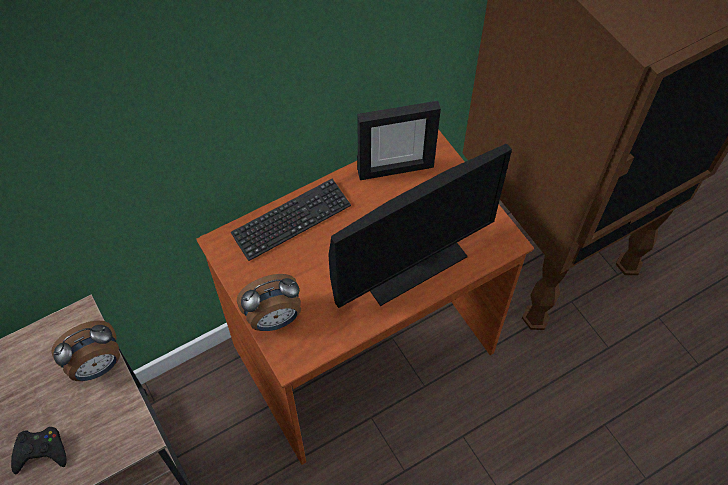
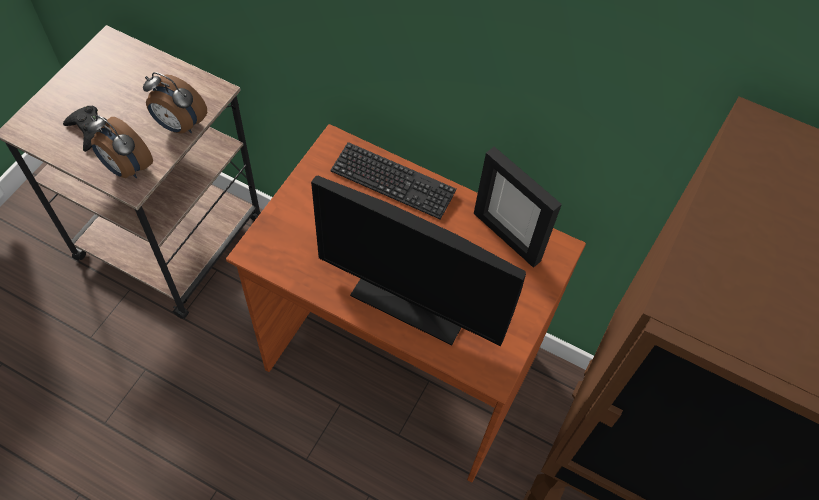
camera: 55 degrees right, 0 degrees up
alarm clock [237,274,301,331] -> alarm clock moved to [87,115,153,178]

